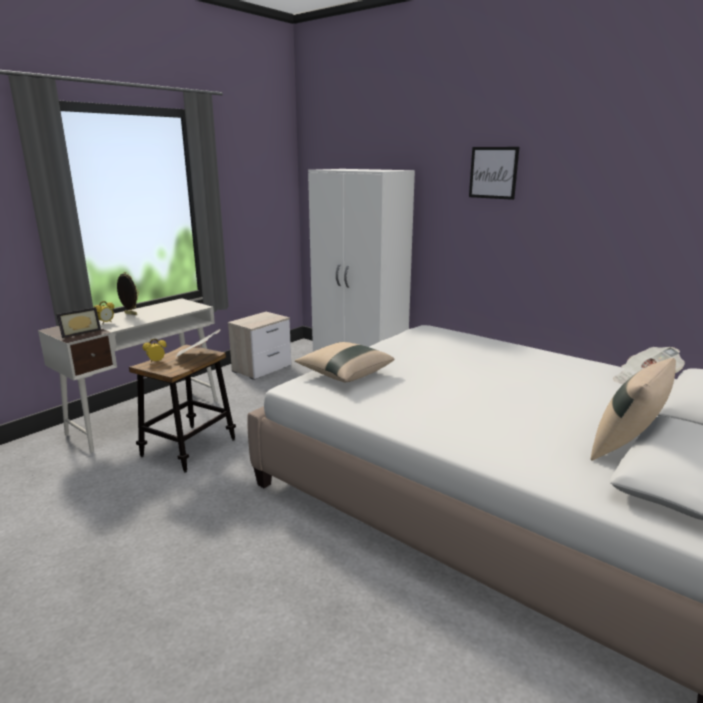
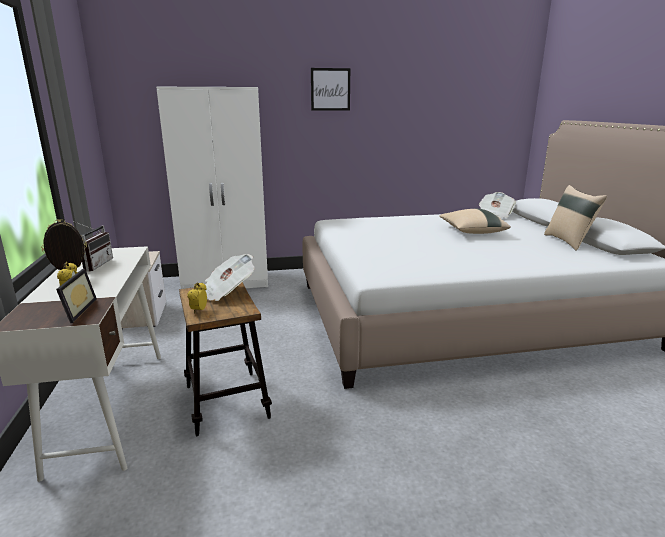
camera: 50 degrees left, 0 degrees up
beige pillow [295,342,394,382] -> beige pillow moved to [439,209,511,234]
none -> radio [73,221,113,272]

